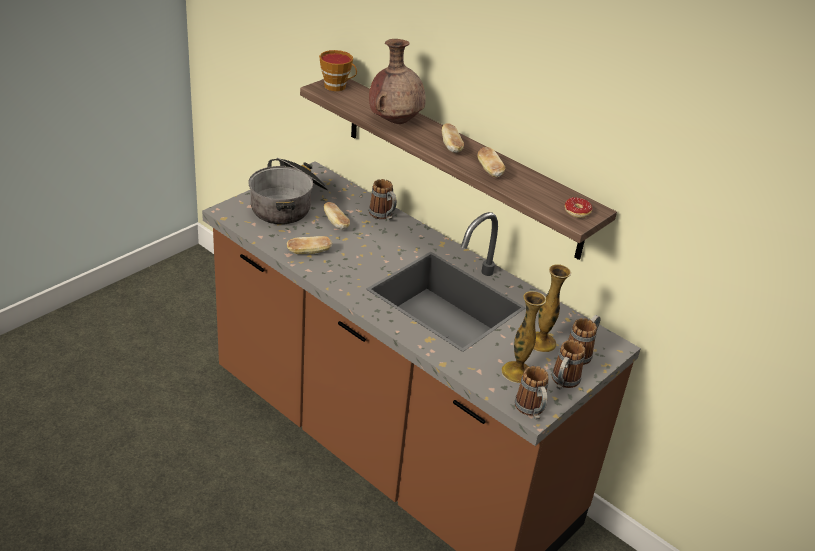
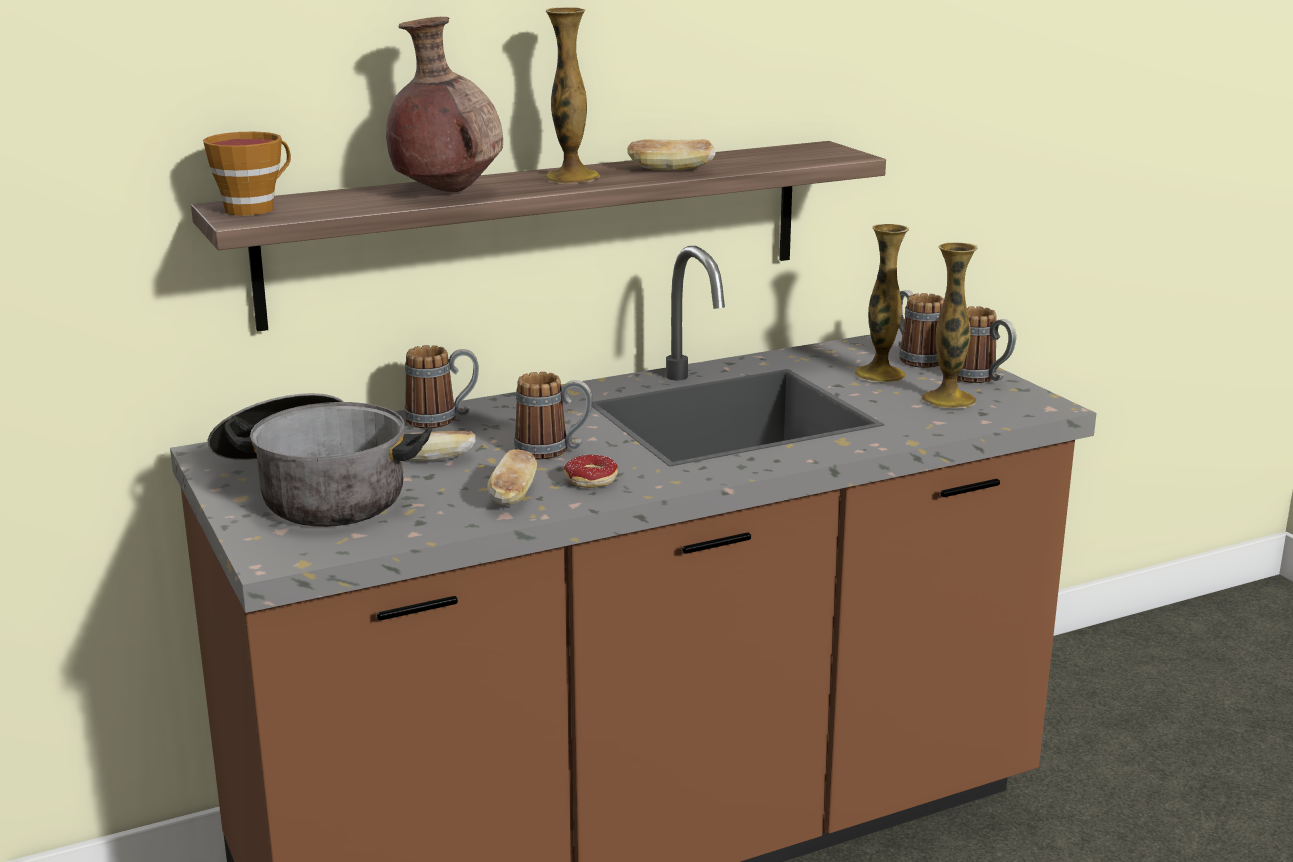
camera: 65 degrees left, 15 degrees down
bread [442,123,464,153] -> vase [544,7,600,184]
mug [515,366,549,420] -> mug moved to [514,372,593,459]
donut [565,197,593,218] -> donut moved to [564,454,618,488]

